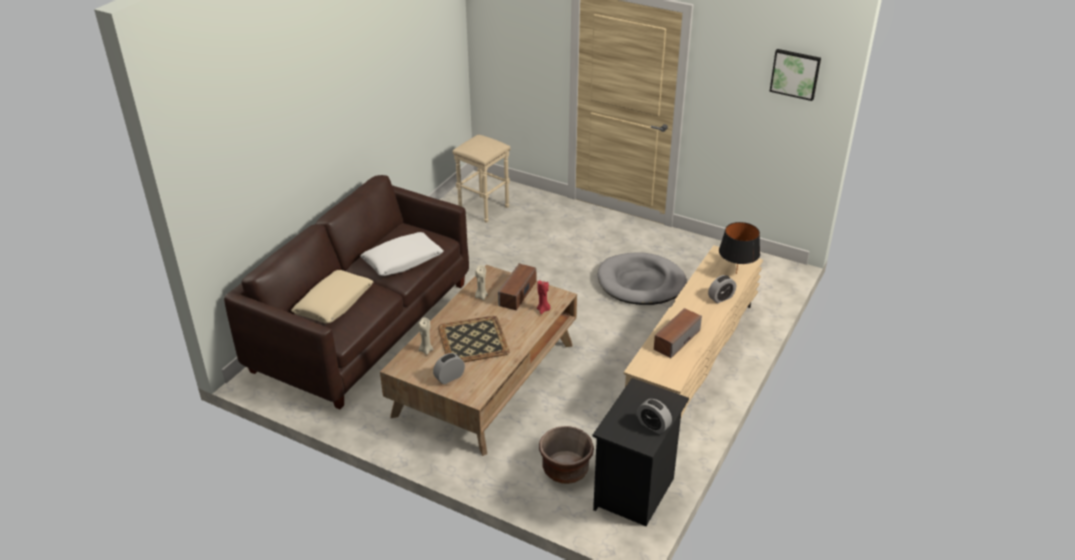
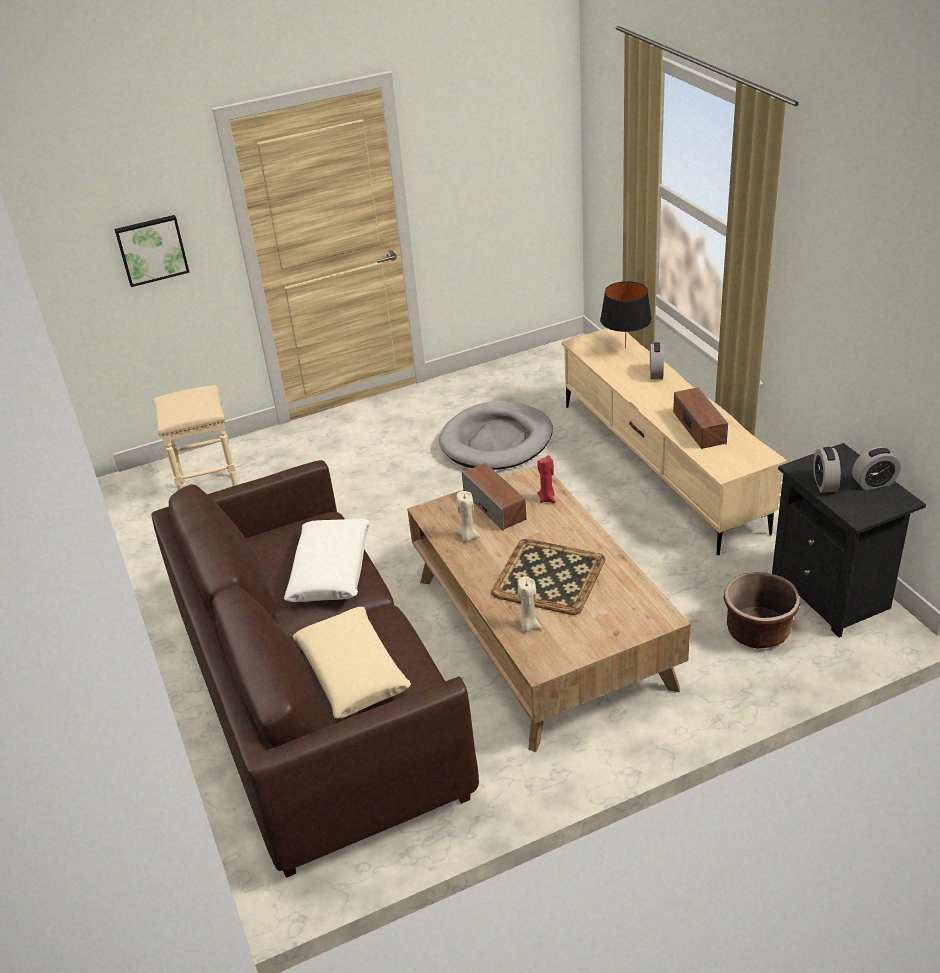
camera: 50 degrees left, 0 degrees up
alarm clock [433,353,465,384] -> alarm clock moved to [813,447,841,493]
picture [769,49,821,101] -> picture moved to [114,215,190,287]

